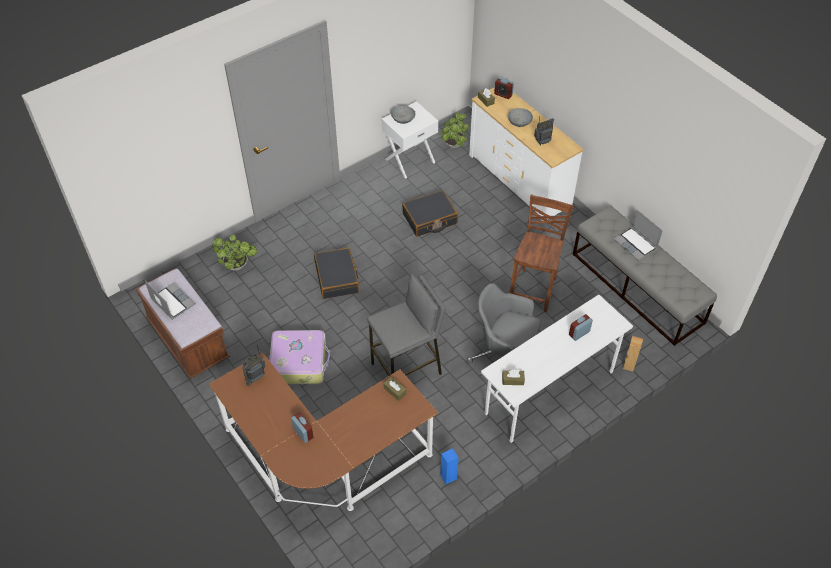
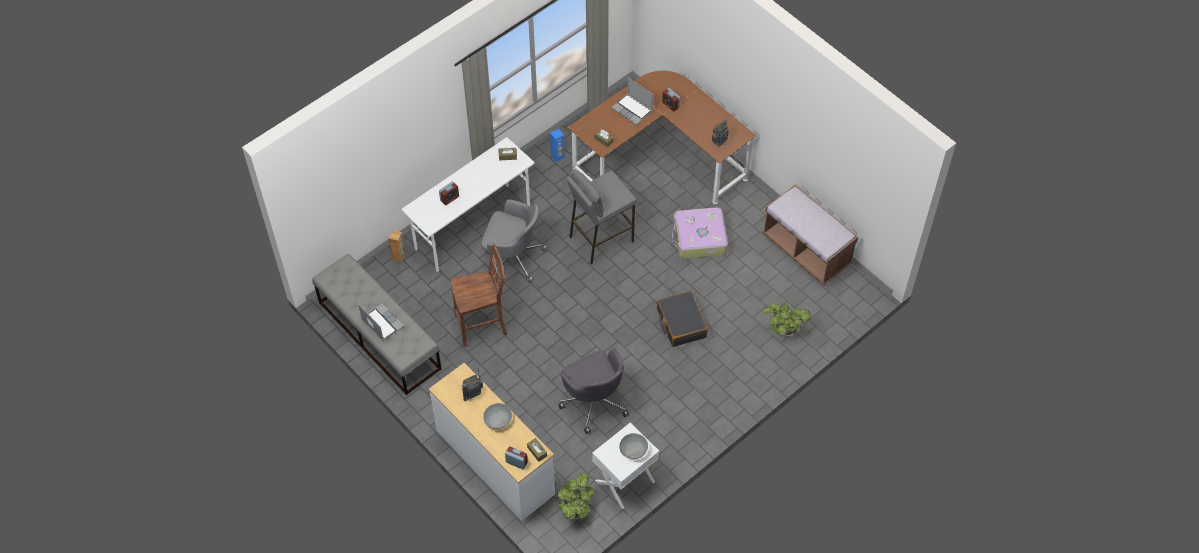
camera: 175 degrees right, 5 degrees up
laptop [144,280,195,320] -> laptop moved to [612,78,653,125]
black suitcase [402,190,458,237] -> grey office chair [558,348,629,434]
brown chair [510,194,574,312] -> brown chair turned 120 degrees counterclockwise [451,243,507,347]

